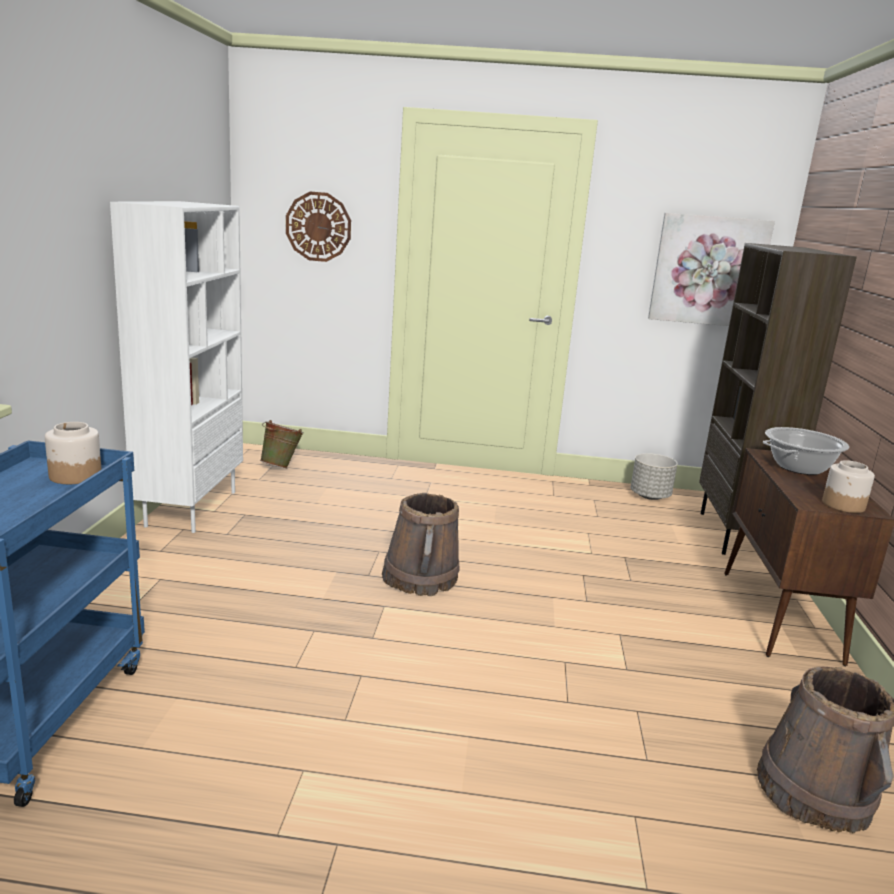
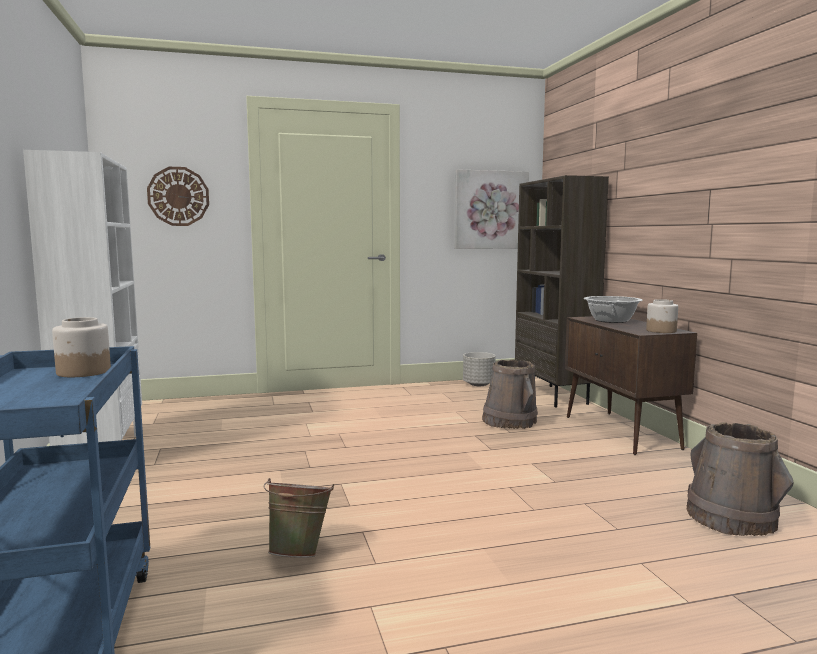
camera: 20 degrees left, 10 degrees down
green bucket [260,420,304,468] -> green bucket moved to [263,478,334,558]
brown bucket [382,493,460,596] -> brown bucket moved to [482,359,538,429]

